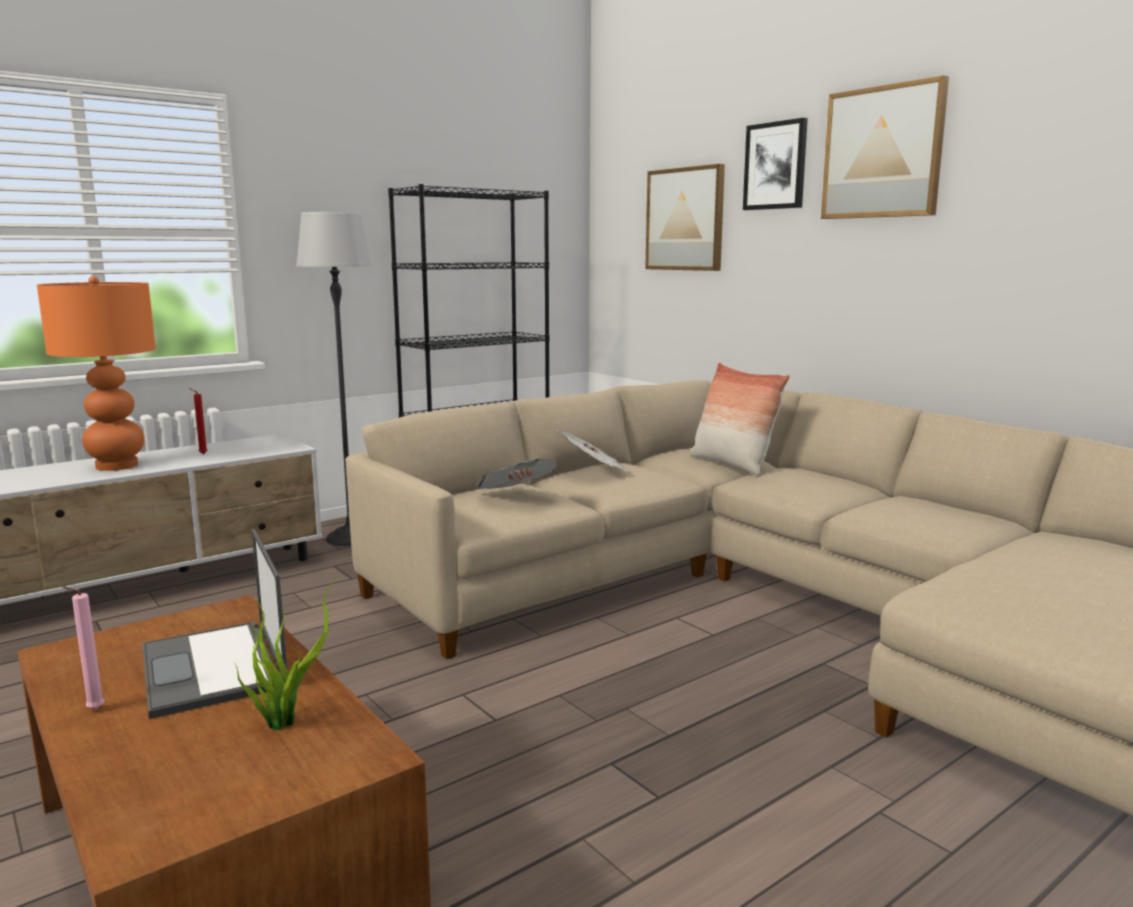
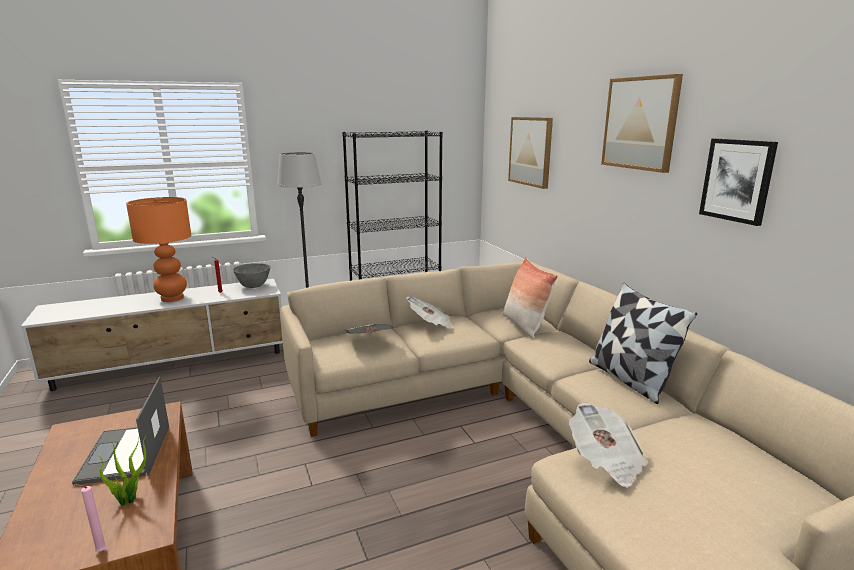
camera: 15 degrees right, 5 degrees up
pink candle [62,586,105,709] -> pink candle moved to [73,484,107,552]
picture [743,118,808,210] -> picture moved to [699,139,778,226]
none -> grey bowl [233,264,270,288]
none -> newspaper [569,403,648,487]
none -> pillow [589,283,697,404]

